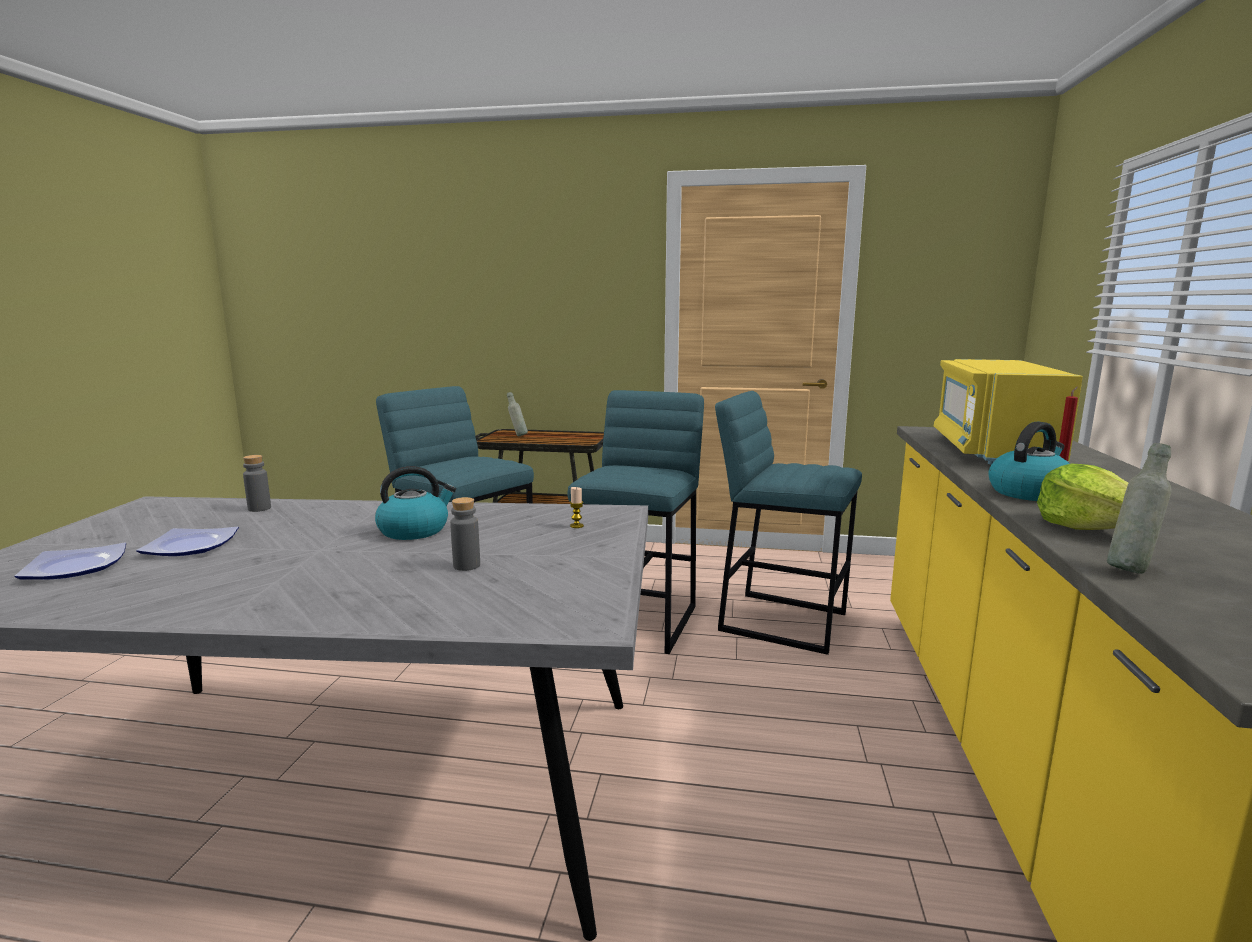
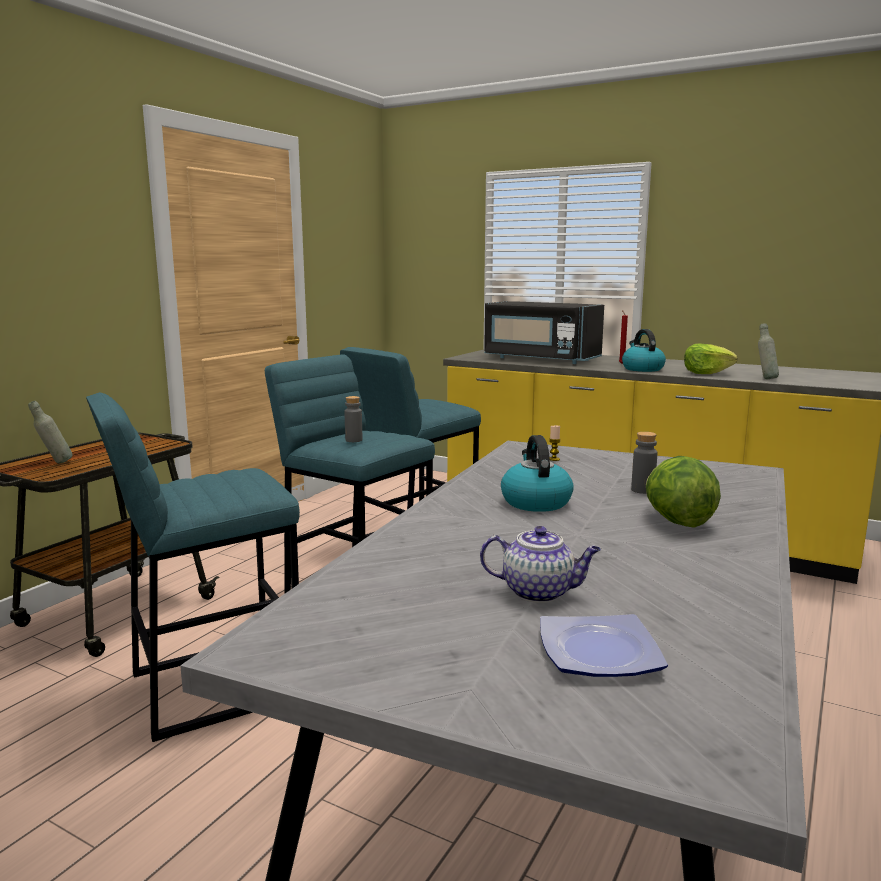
camera: 70 degrees left, 0 degrees up
plate [136,526,239,556] -> teapot [480,526,601,603]
grey bottle [243,455,271,512] -> grey bottle moved to [344,396,362,442]
yellow microwave [934,359,1083,465] -> black microwave [484,301,604,364]
none -> lettuce [646,456,721,528]

